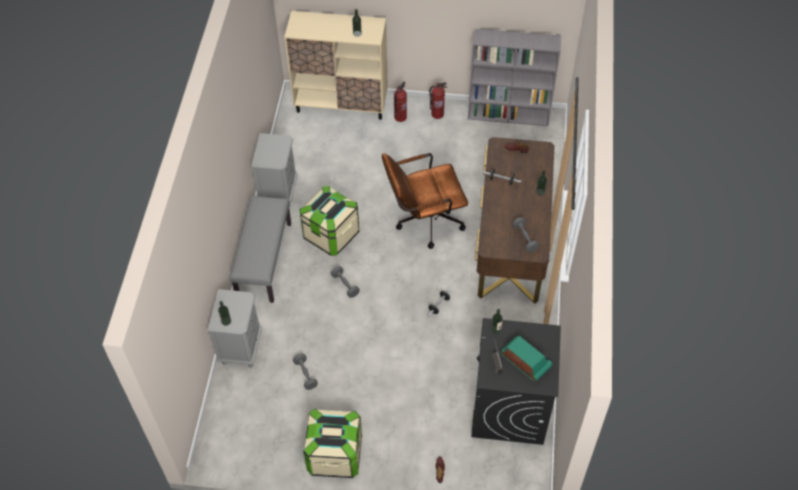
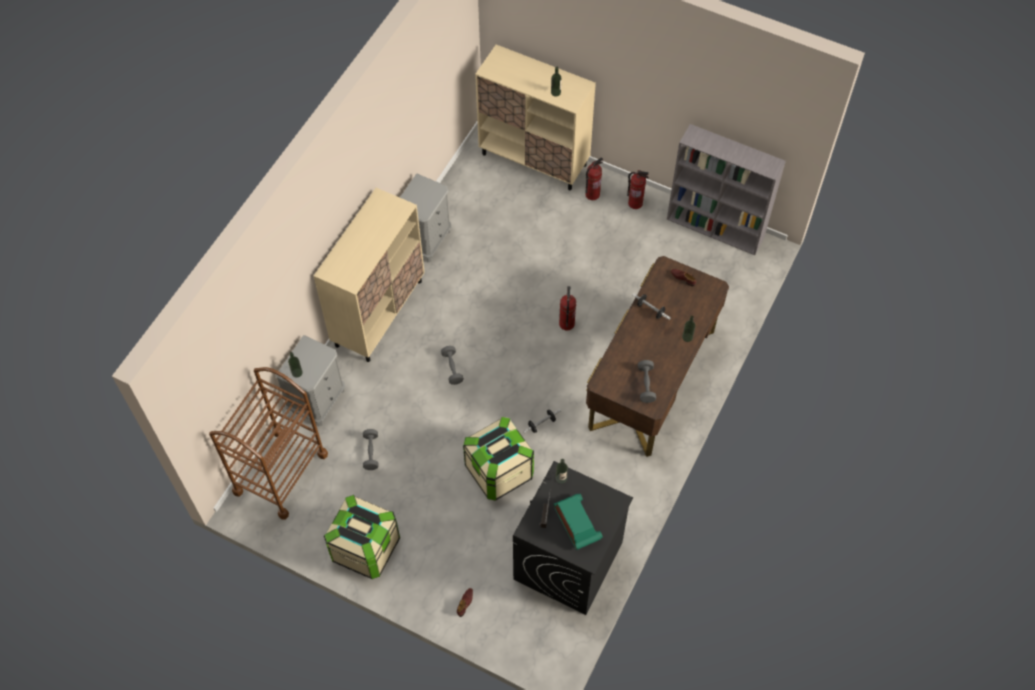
camera: 20 degrees right, 5 degrees up
grey bench [229,196,291,303] -> beige cabinet [314,188,425,362]
storage box [300,186,359,256] -> storage box moved to [463,417,534,501]
brown office chair [382,153,468,249] -> fire extinguisher [559,286,576,331]
none -> brown cart [209,367,328,520]

